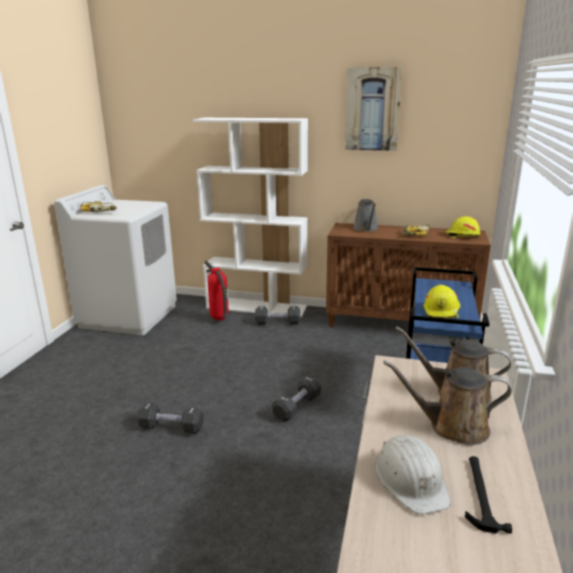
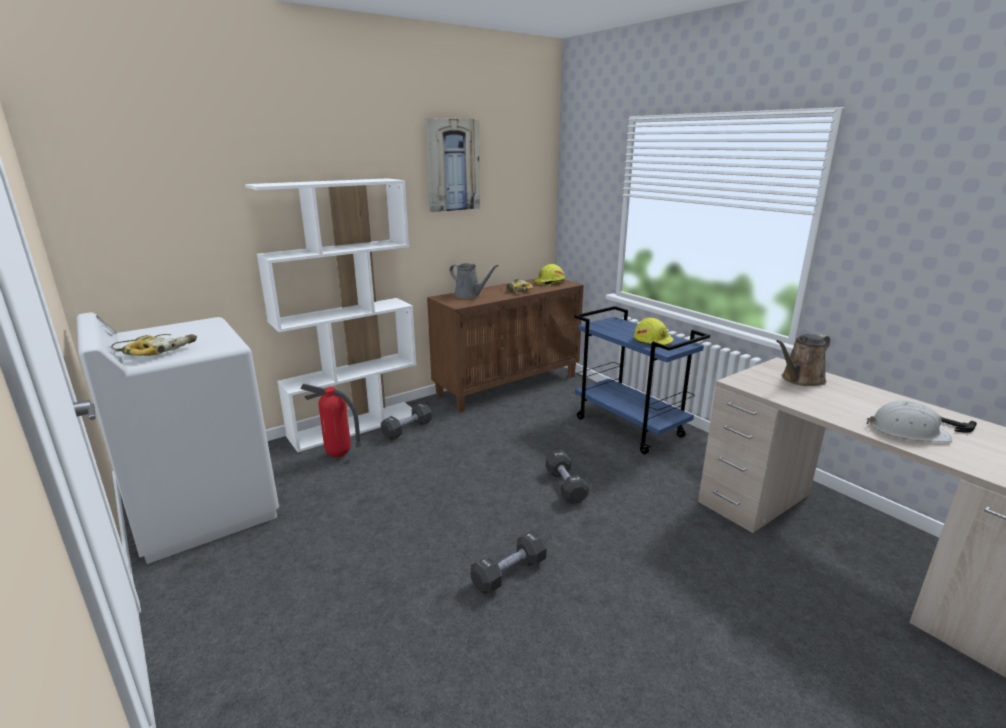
camera: 50 degrees left, 0 degrees up
brown watering can [383,360,512,445] -> none

